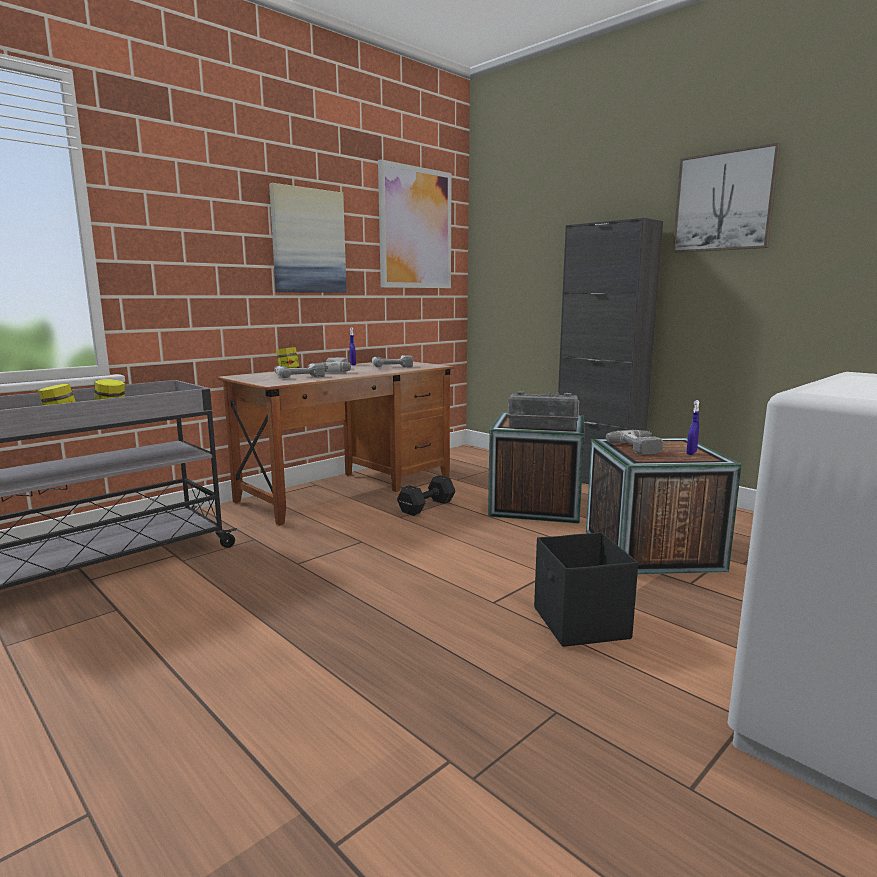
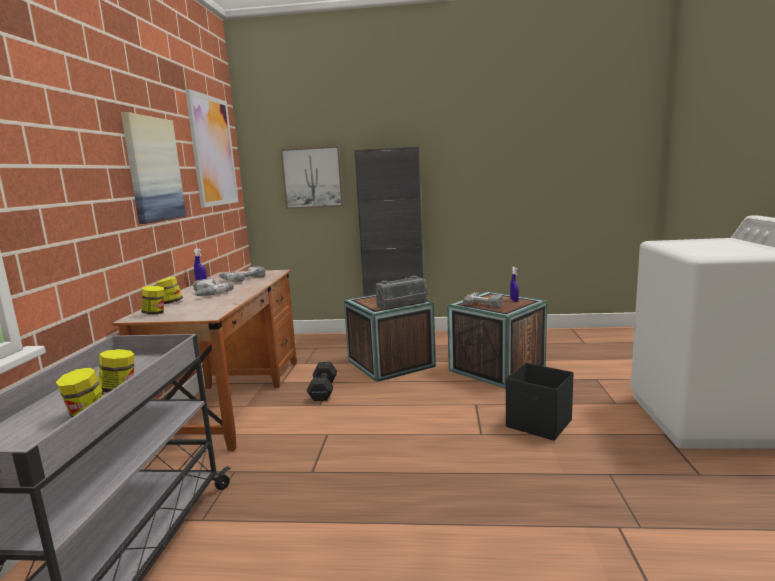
camera: 40 degrees left, 0 degrees up
power drill [274,363,325,378] -> none
picture [672,143,781,253] -> picture moved to [281,146,343,209]
none -> jar [142,286,164,315]

